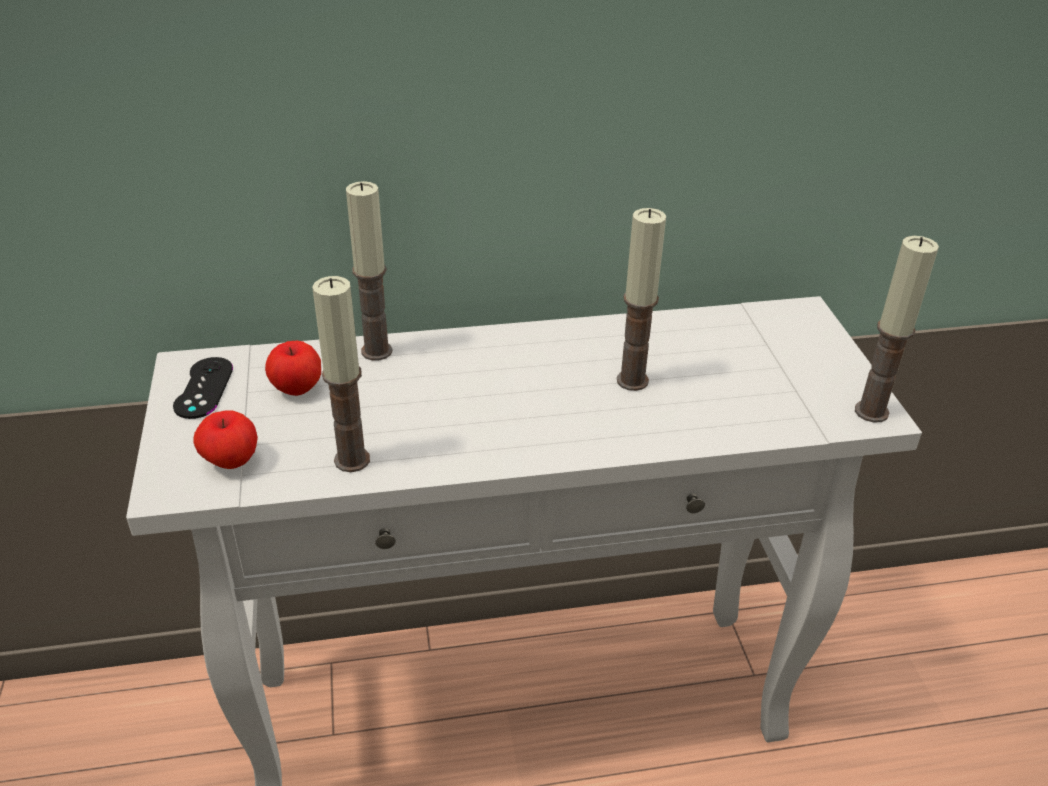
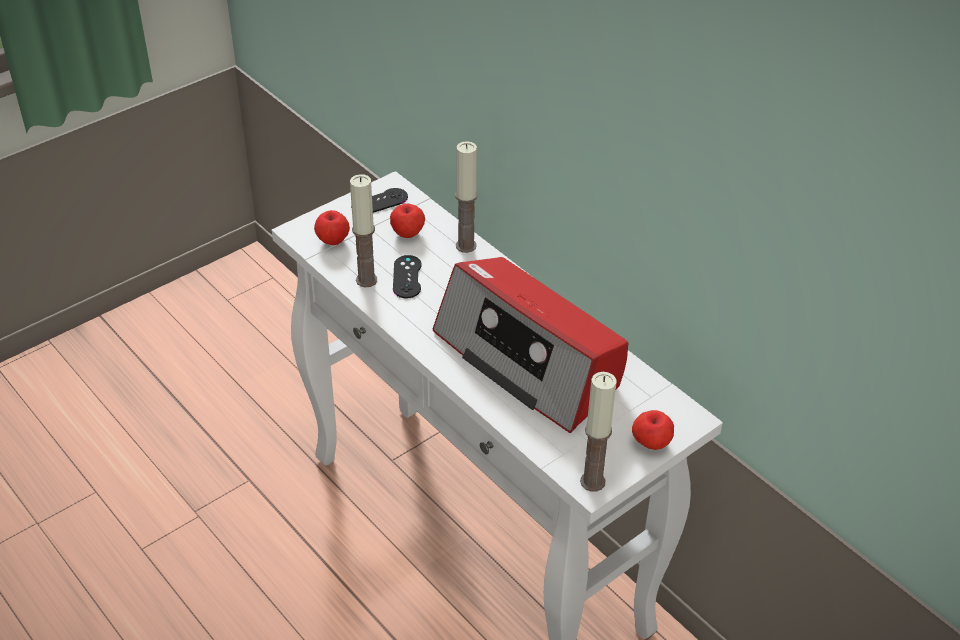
camera: 60 degrees right, 5 degrees up
candle [617,208,666,391] -> radio [433,257,629,433]
none -> black game controller [393,255,422,299]
none -> apple [632,410,674,450]

